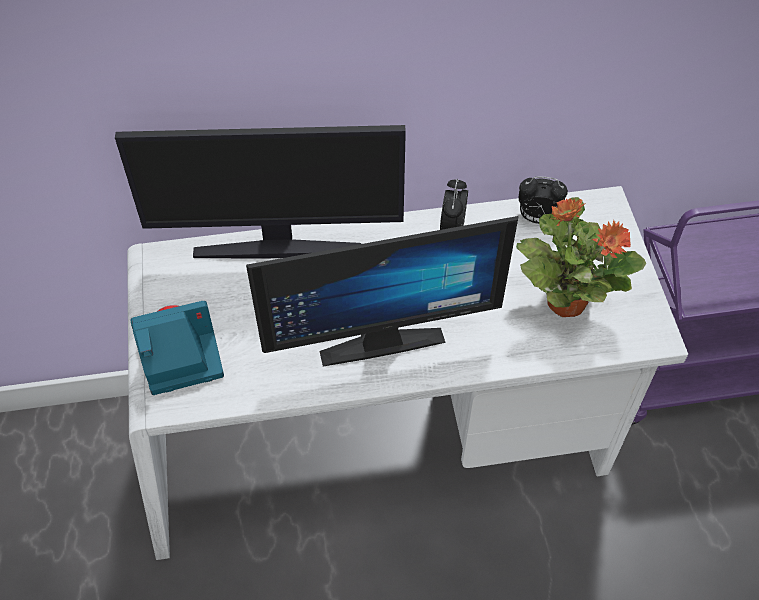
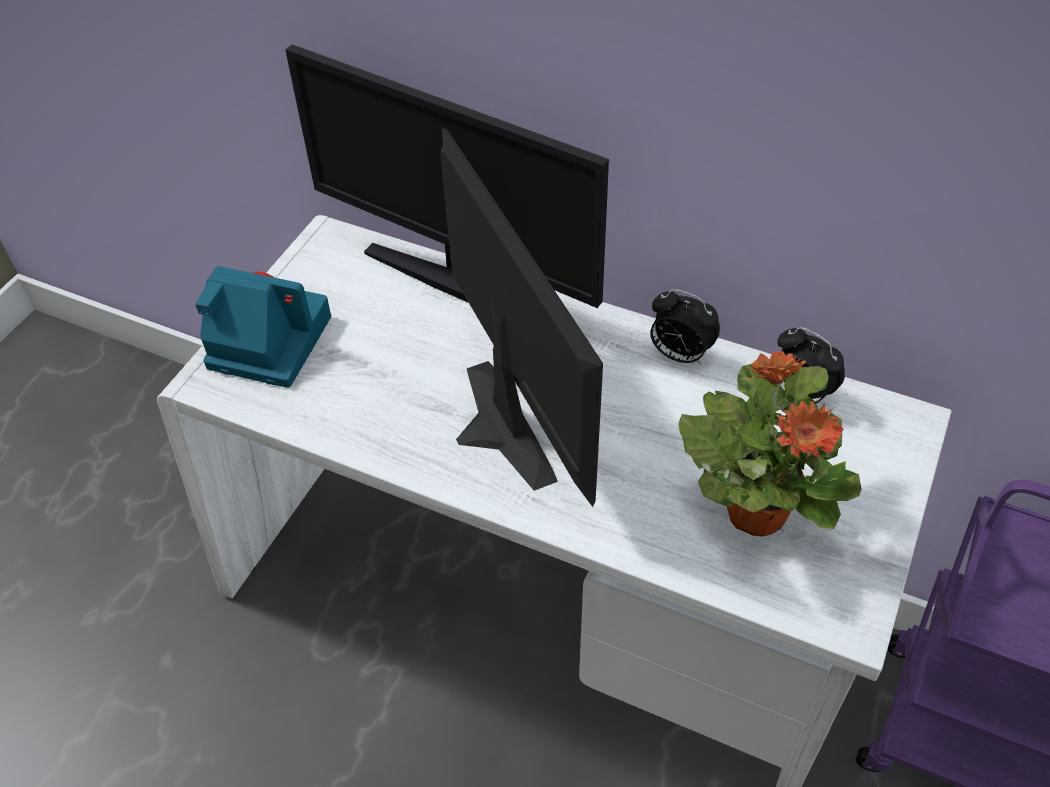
camera: 35 degrees right, 5 degrees down
monitor [246,216,519,366] -> monitor turned 135 degrees counterclockwise [440,128,603,507]
alarm clock [440,179,468,230] -> alarm clock turned 105 degrees counterclockwise [650,289,720,365]

